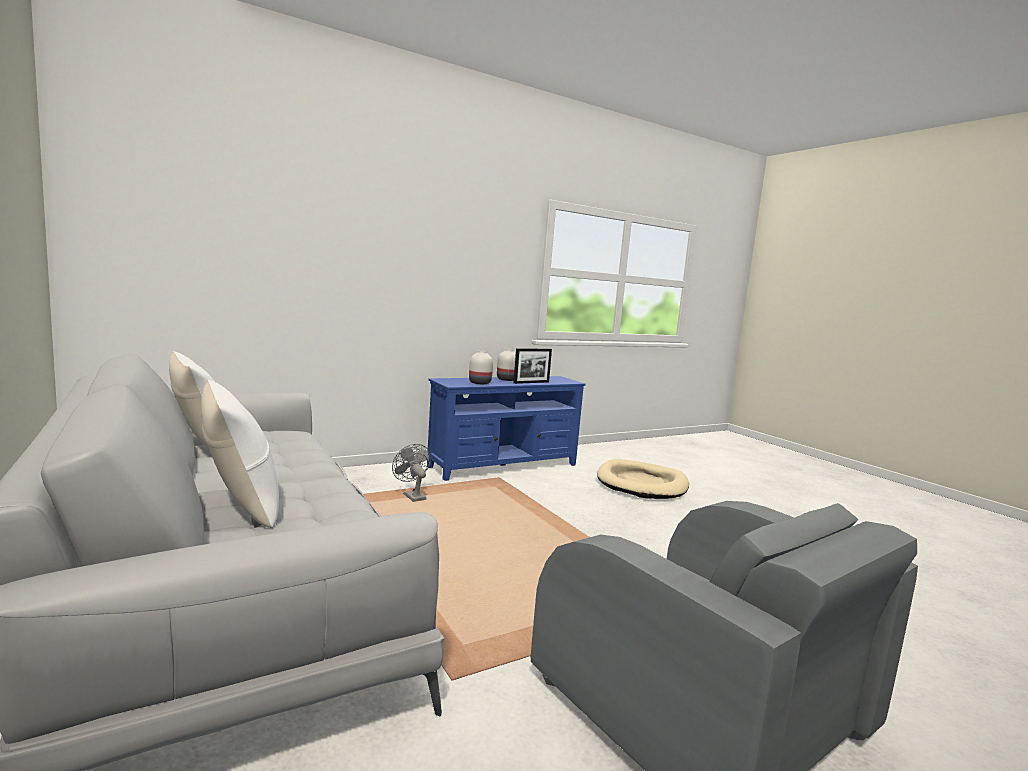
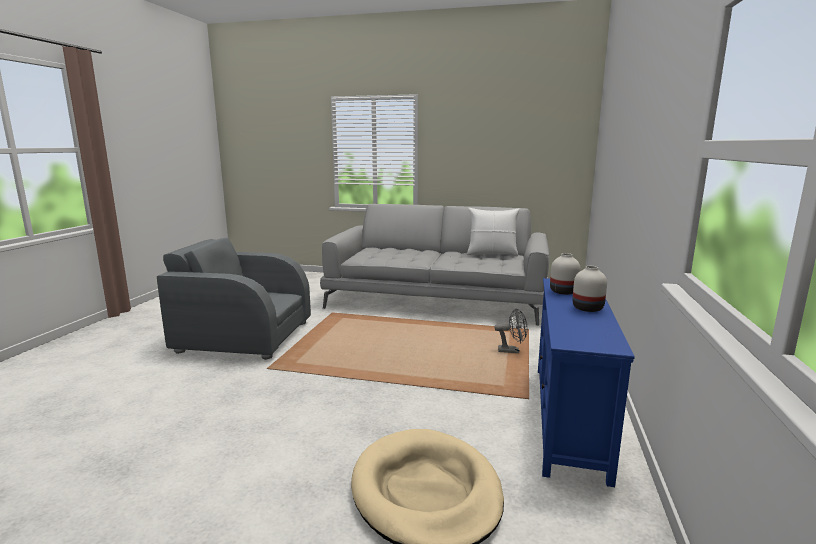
camera: 135 degrees right, 5 degrees up
white pillow [201,380,279,528] -> none
picture frame [513,349,552,384] -> none

